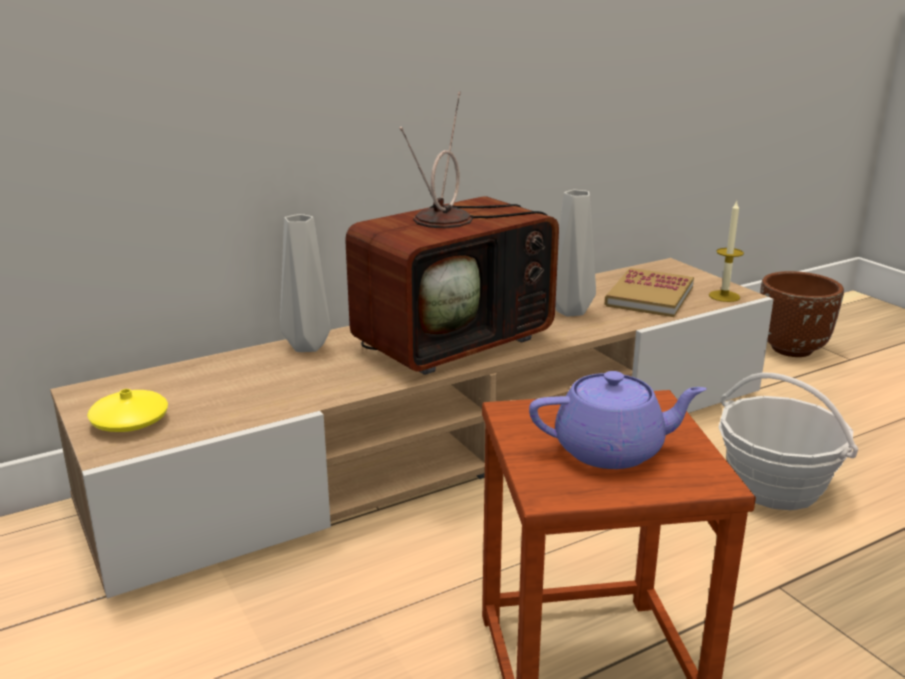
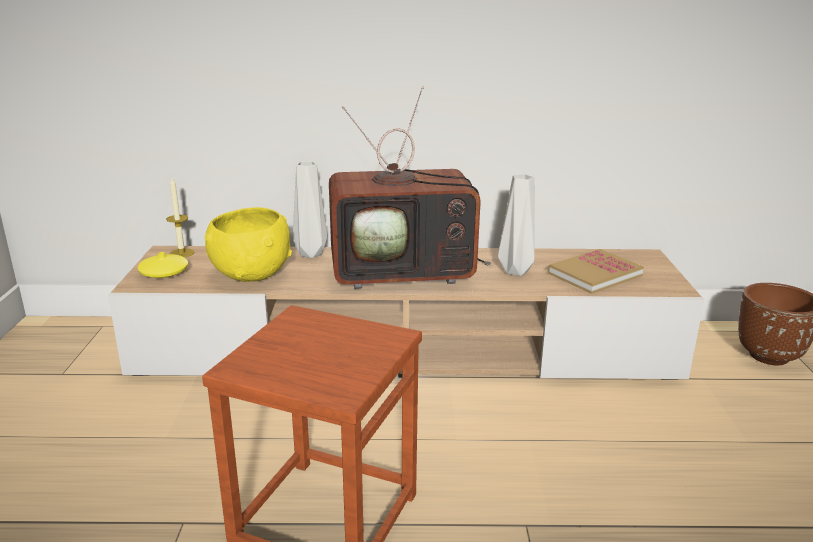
camera: 30 degrees right, 0 degrees up
purple teapot [529,371,707,469] -> none
candle [709,200,744,302] -> candle moved to [166,178,194,258]
basket [719,373,858,510] -> none
none -> yellow bowl [205,207,292,282]

